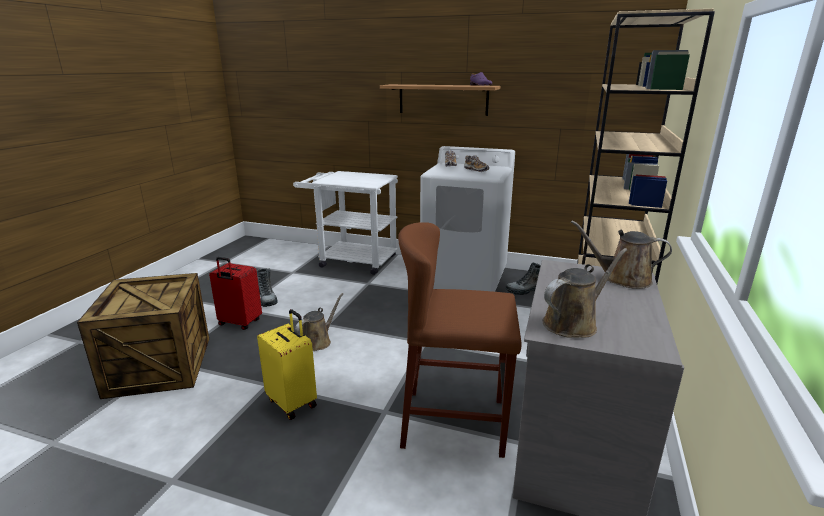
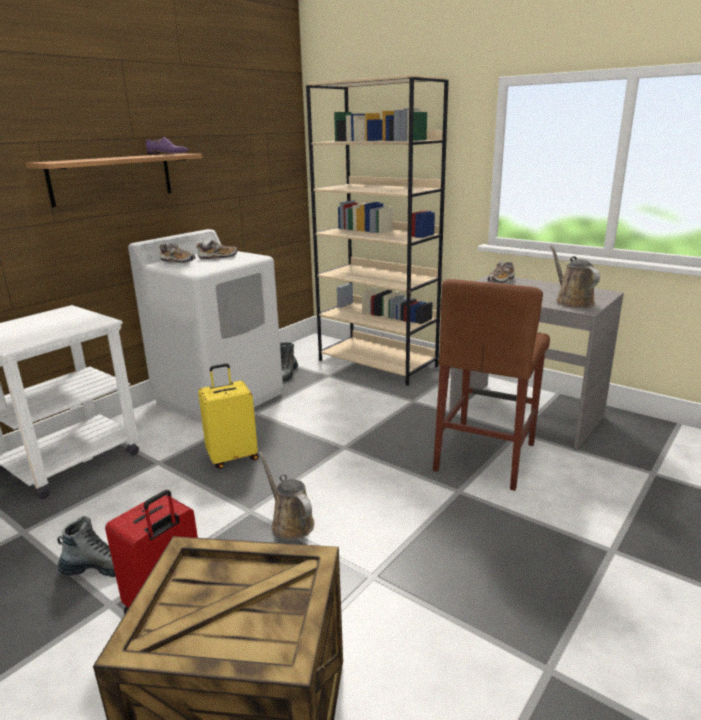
camera: 70 degrees left, 0 degrees up
yellow suitcase [257,309,317,420] -> yellow suitcase moved to [198,364,259,469]
brown watering can [571,221,672,289] -> shoe [487,262,515,283]

